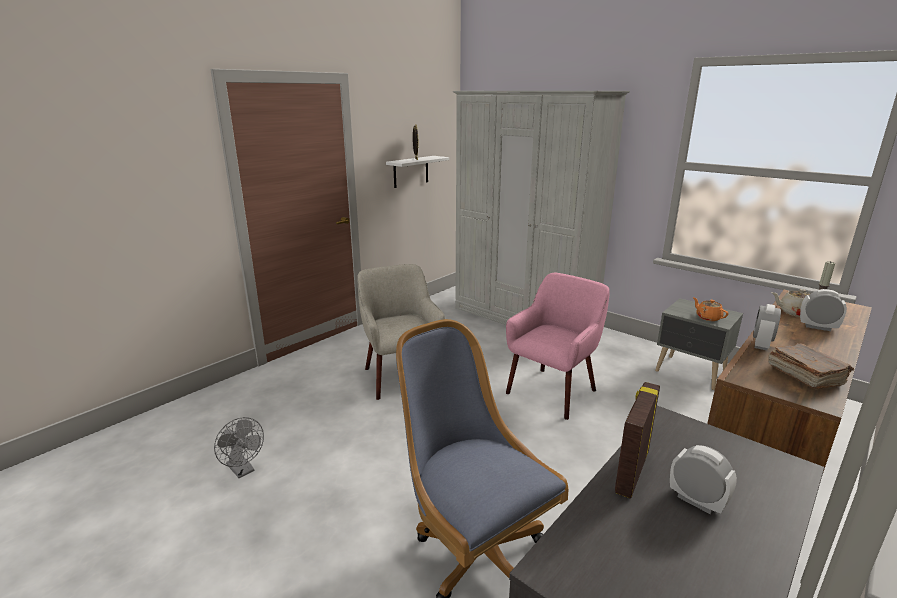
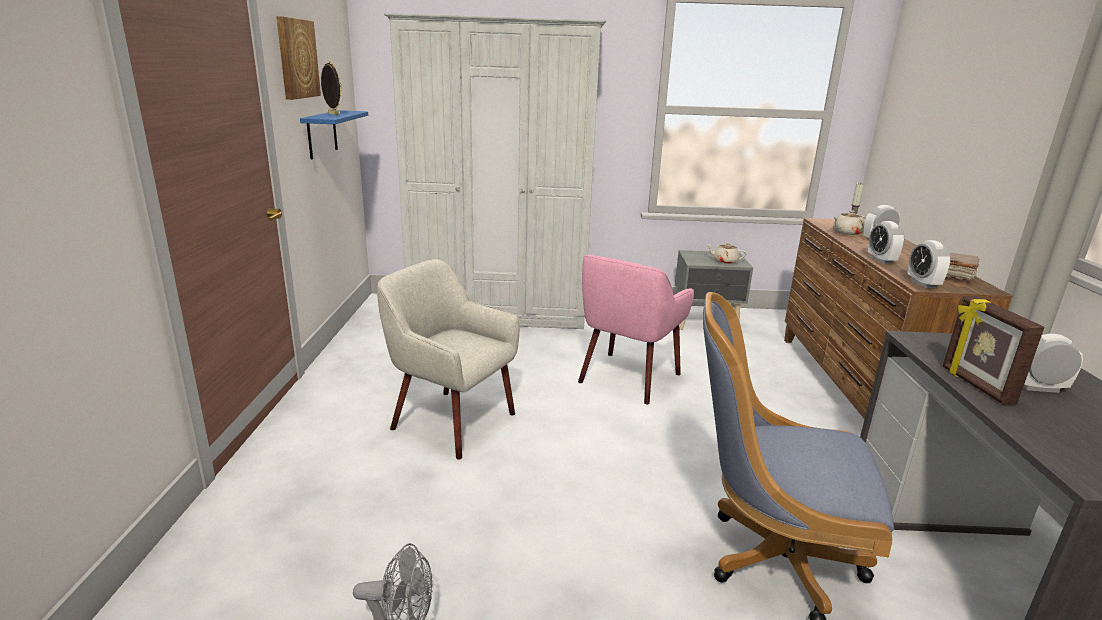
camera: 40 degrees left, 0 degrees up
white shelf [386,156,449,188] -> blue shelf [300,110,368,159]
pink armchair [506,273,610,420] -> pink armchair turned 150 degrees counterclockwise [578,255,694,404]
orange teapot [693,297,729,321] -> beige teapot [706,243,747,264]
none -> picture [276,16,321,100]
none -> alarm clock [907,240,951,288]

